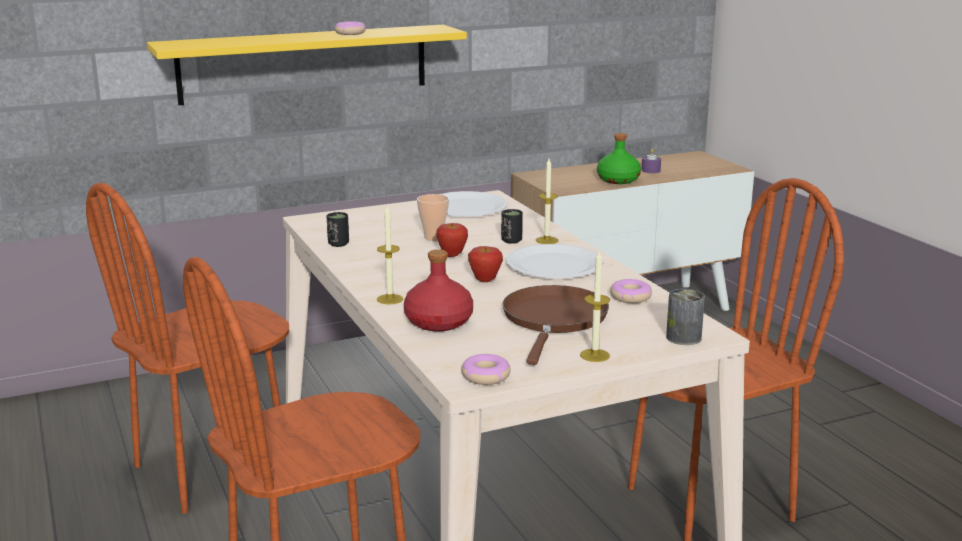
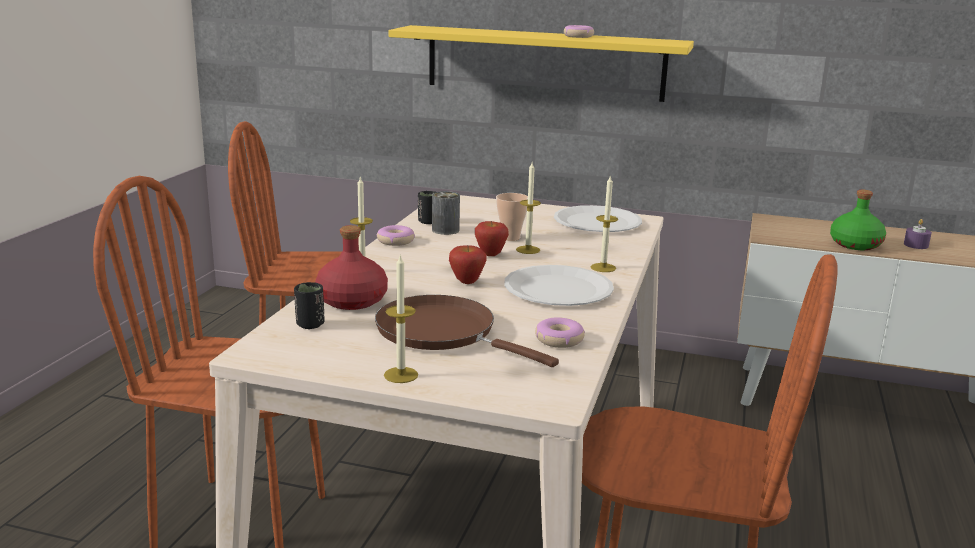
camera: 40 degrees right, 0 degrees up
donut [461,354,511,385] -> donut moved to [376,225,415,246]
black cup [501,209,523,244] -> black cup moved to [294,282,325,329]
brown frying pan [502,285,609,365] -> brown frying pan turned 105 degrees counterclockwise [375,295,559,367]
can [666,289,705,345] -> can moved to [432,191,460,235]
none -> candle [516,162,541,254]

